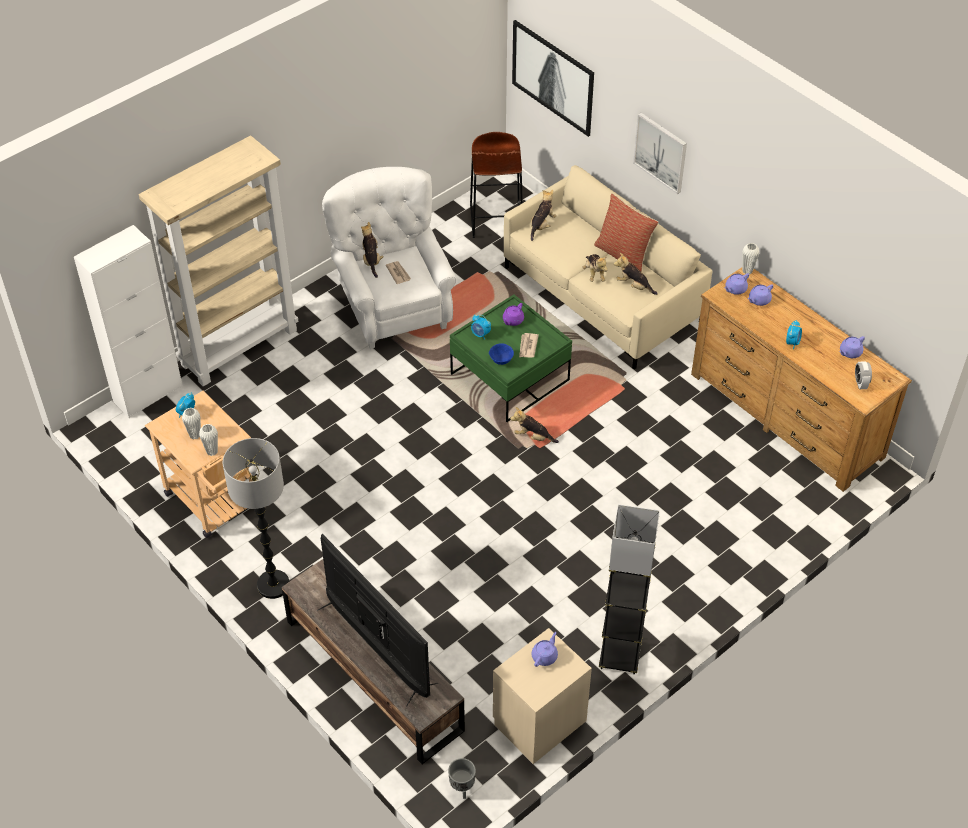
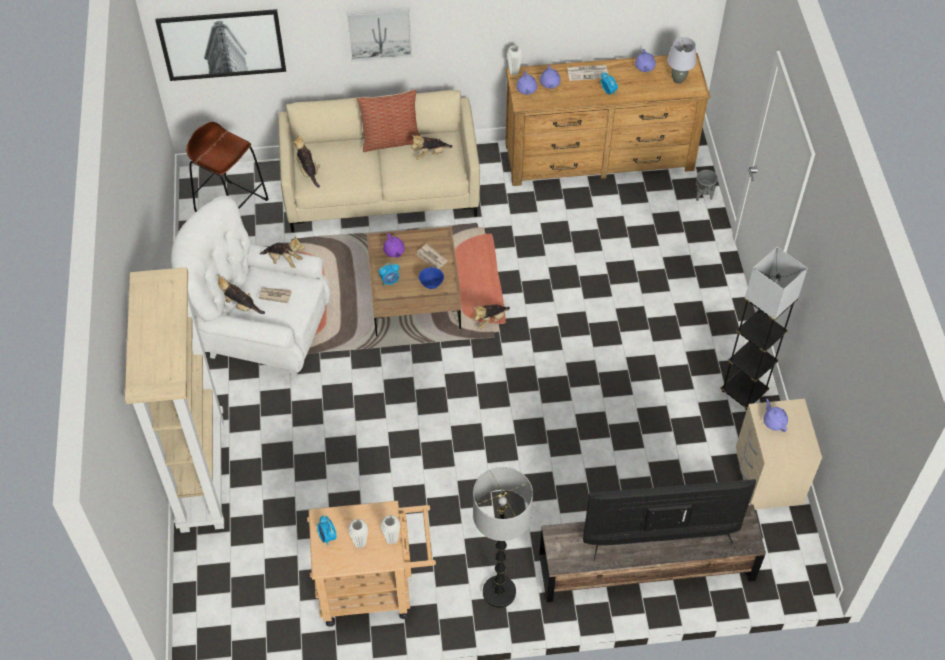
camera: 55 degrees left, 5 degrees up
white cabinet [74,225,183,418] -> none
grey planter [448,758,476,799] -> grey planter moved to [695,170,718,201]
green coffee table [450,295,572,422] -> brown coffee table [367,227,461,336]
plush toy [582,254,607,282] -> plush toy moved to [260,236,305,268]
alarm clock [855,361,872,389] -> grey table lamp [667,37,696,84]
none -> newspaper [567,65,608,81]

